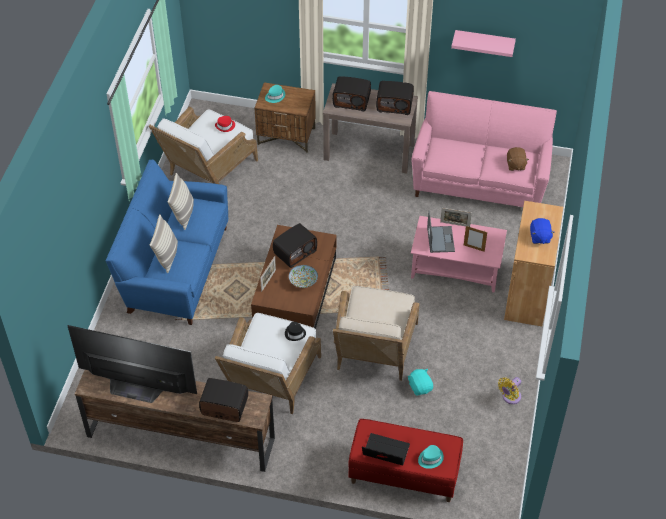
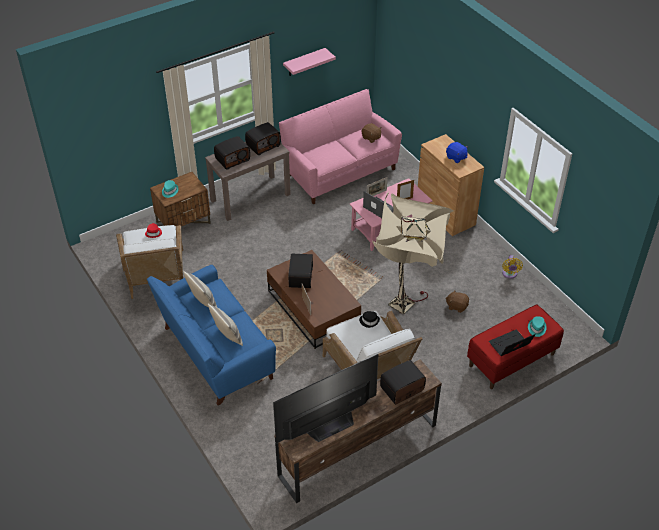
camera: 45 degrees left, 5 degrees down
bowl [289,265,318,288] -> none
beige armchair [333,286,420,381] -> beige floor lamp [372,190,454,314]
turquoise plush toy [407,369,433,396] -> brown plush toy [445,291,469,313]

